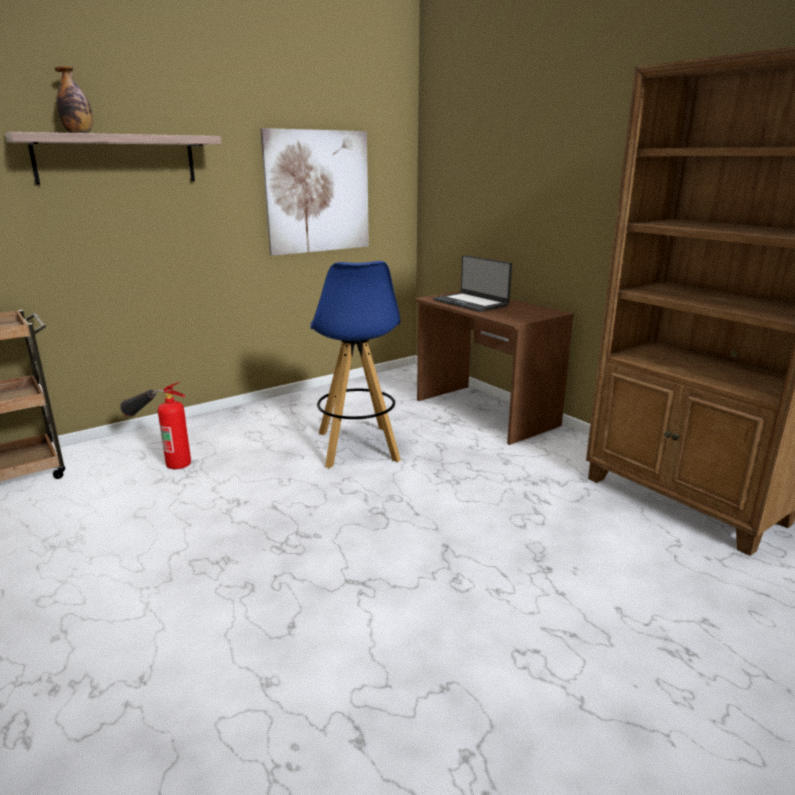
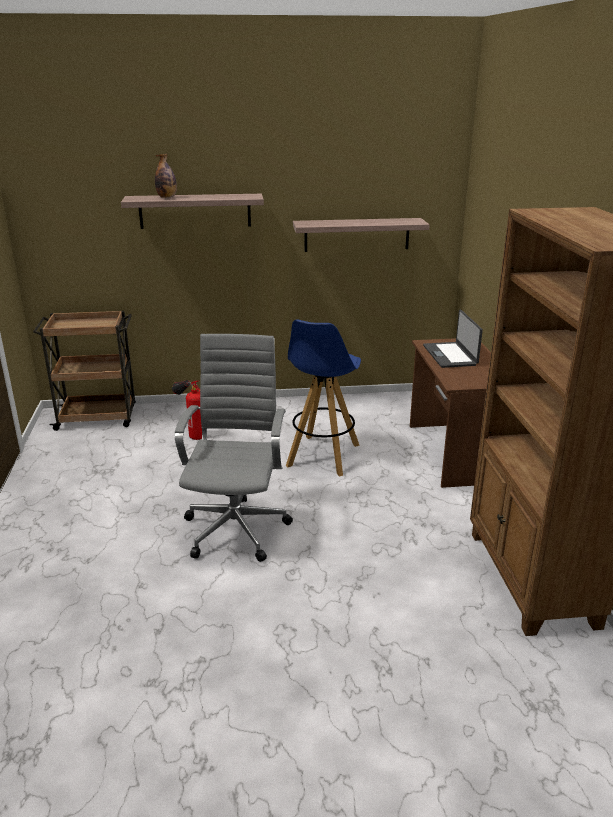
camera: 30 degrees right, 5 degrees up
picture [260,128,369,256] -> shelf [293,218,430,252]
none -> grey office chair [175,334,293,562]

